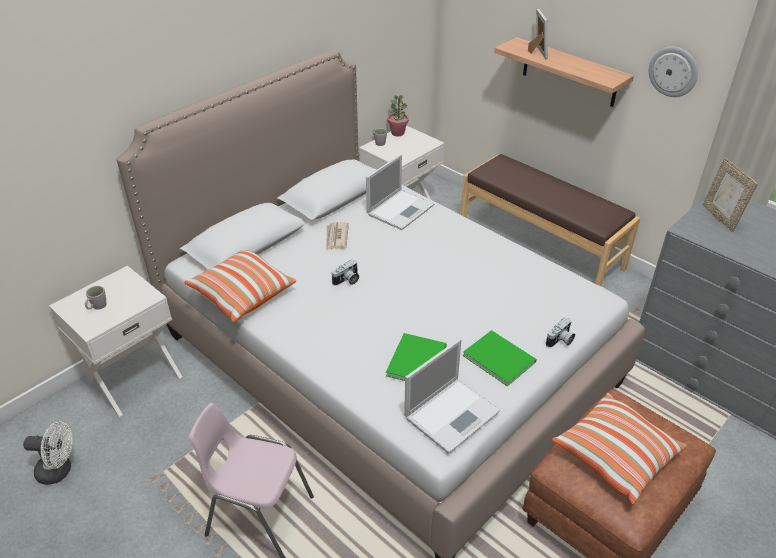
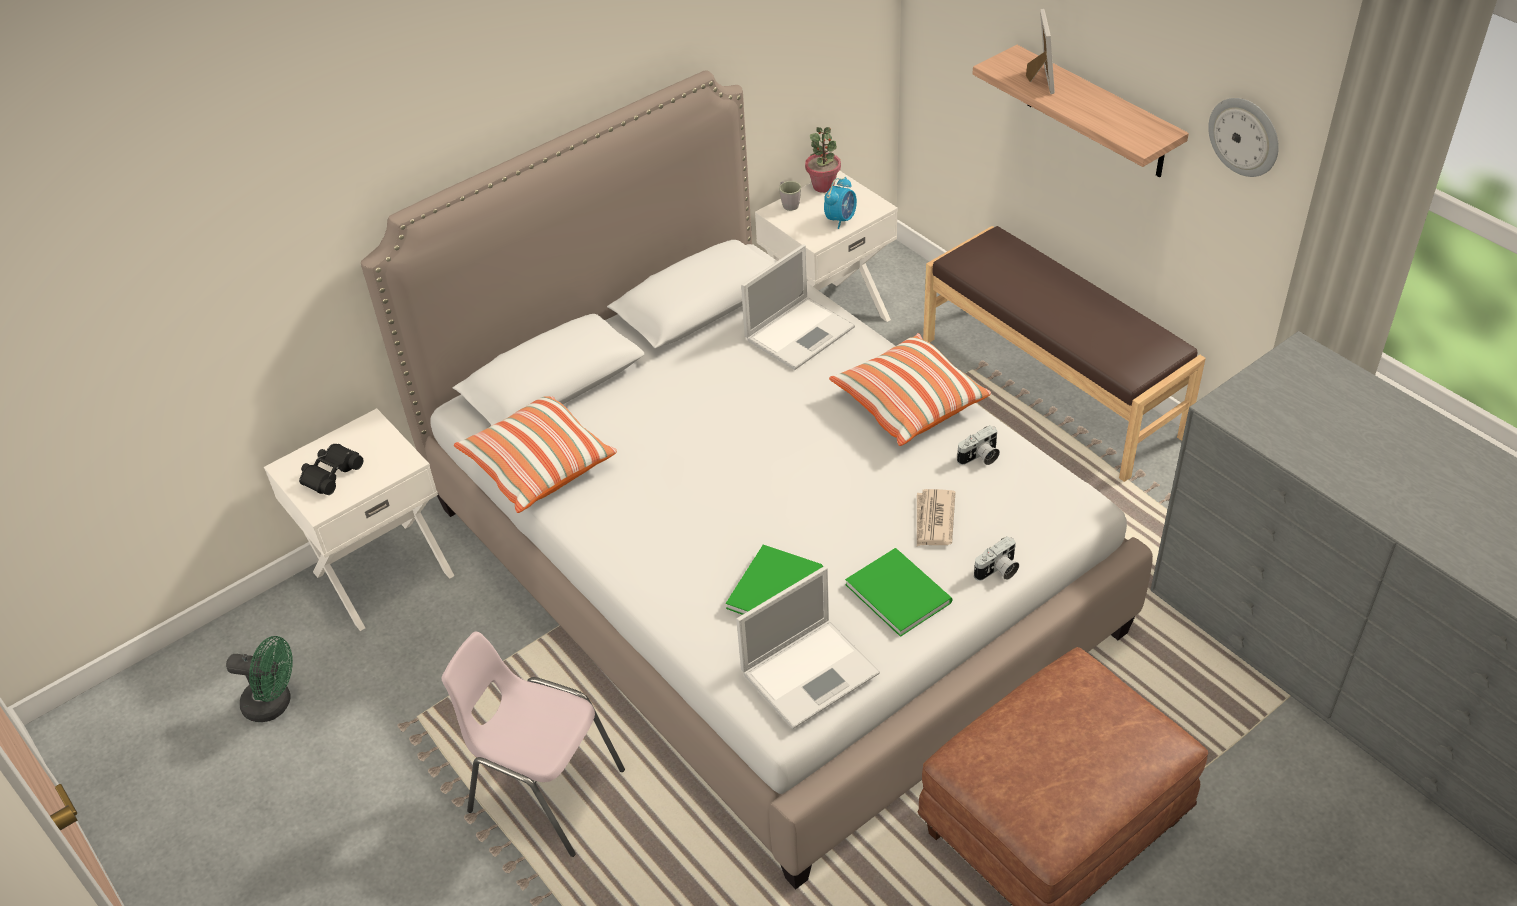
camera: 10 degrees right, 5 degrees up
white fan [23,421,72,485] -> green fan [226,636,293,722]
grey mug [85,286,106,310] -> black binoculars [299,444,363,495]
newspaper [326,222,349,251] -> newspaper moved to [917,489,956,546]
camera [331,259,359,286] -> camera moved to [957,425,1000,465]
pillow [552,393,686,504] -> pillow moved to [829,333,991,446]
picture frame [703,157,758,232] -> none
none -> alarm clock [824,177,857,229]

